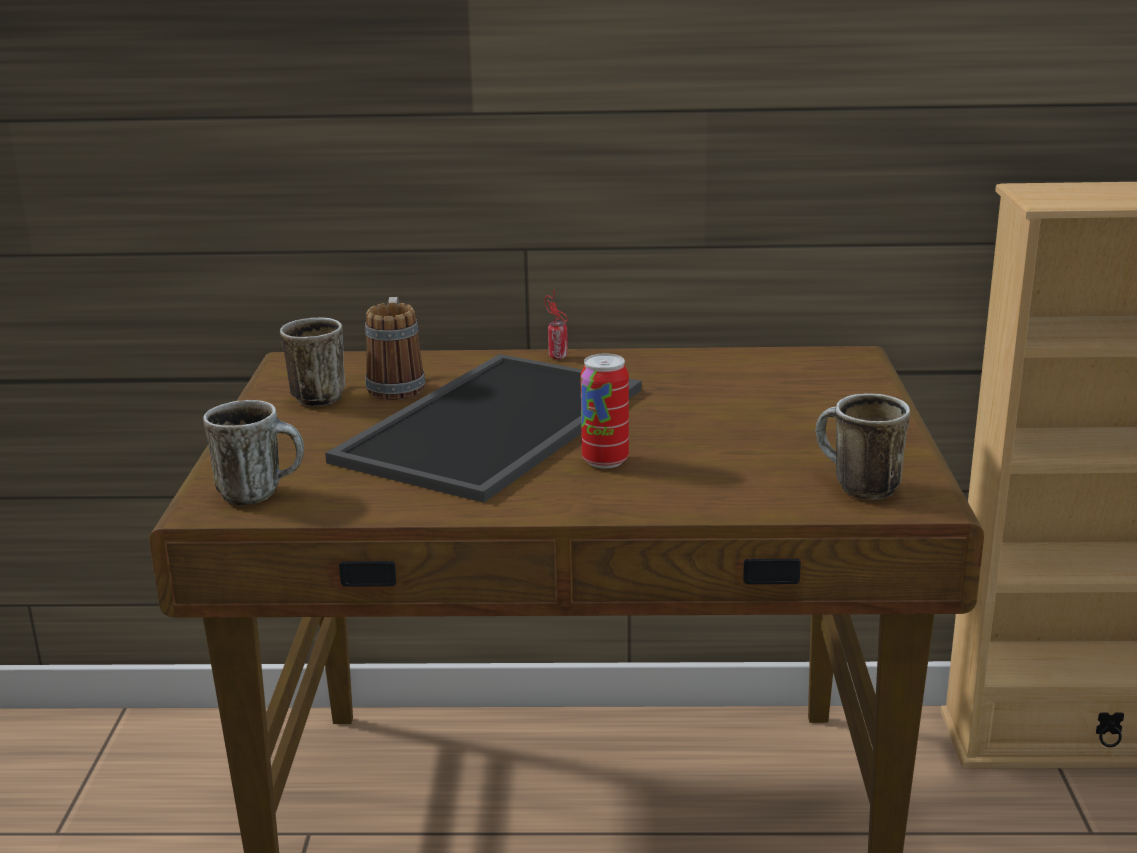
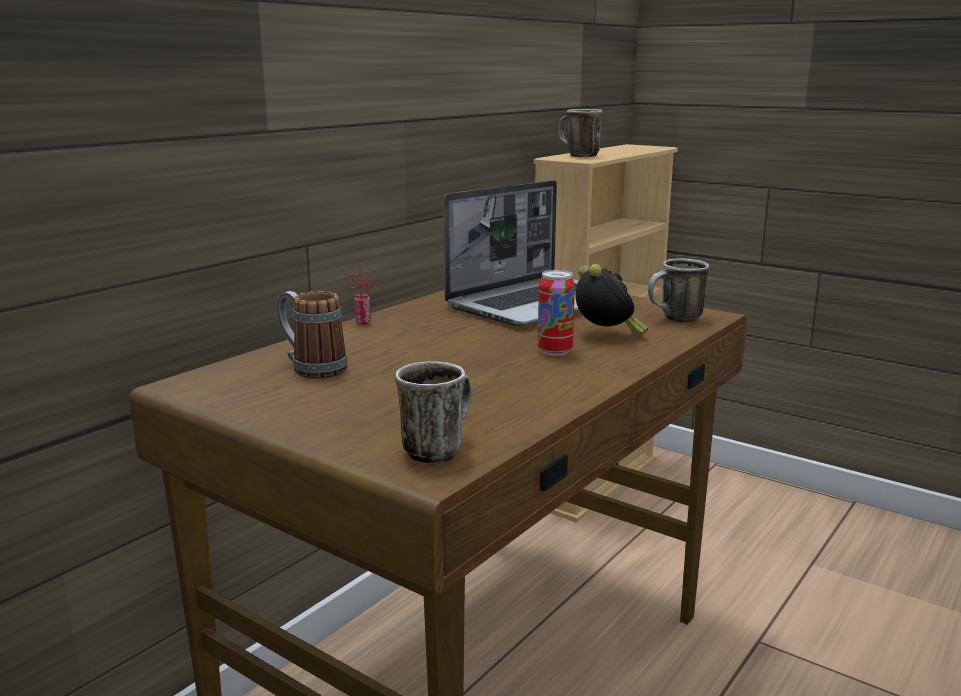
camera: 55 degrees left, 5 degrees down
mug [280,318,345,407] -> mug moved to [558,109,603,157]
tray [325,354,642,503] -> none
none -> laptop [444,180,630,326]
none -> alarm clock [575,264,648,335]

